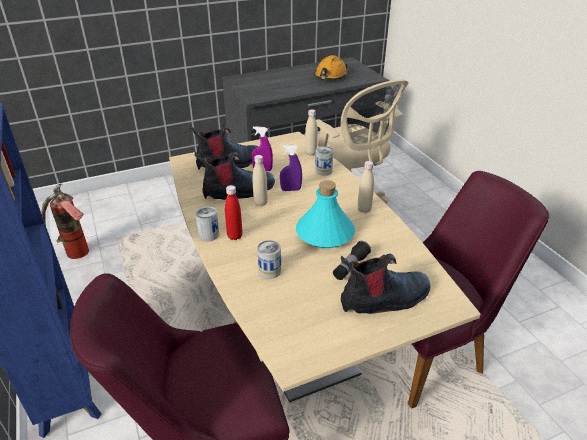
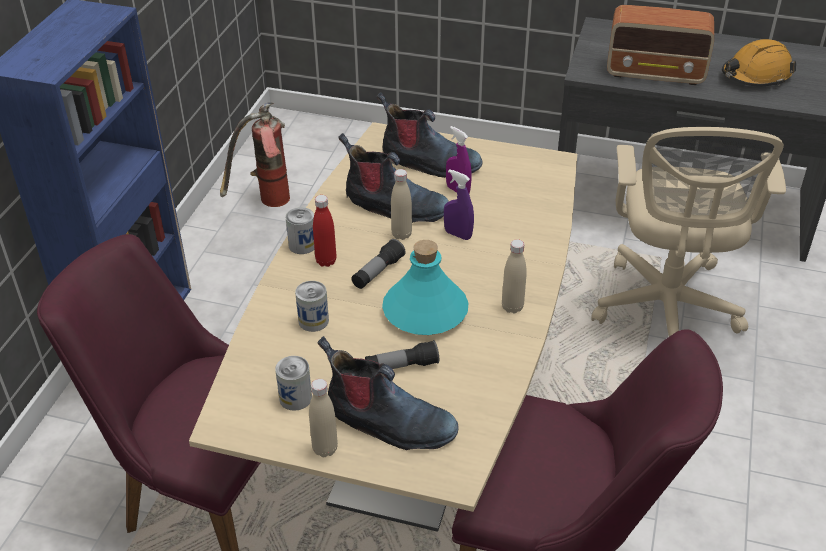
camera: 40 degrees right, 5 degrees up
beige bottle [305,109,318,155] -> beige bottle moved to [309,379,338,457]
can [315,146,333,176] -> can moved to [275,356,312,411]
none -> flashlight [351,239,406,289]
none -> radio [607,5,714,85]

